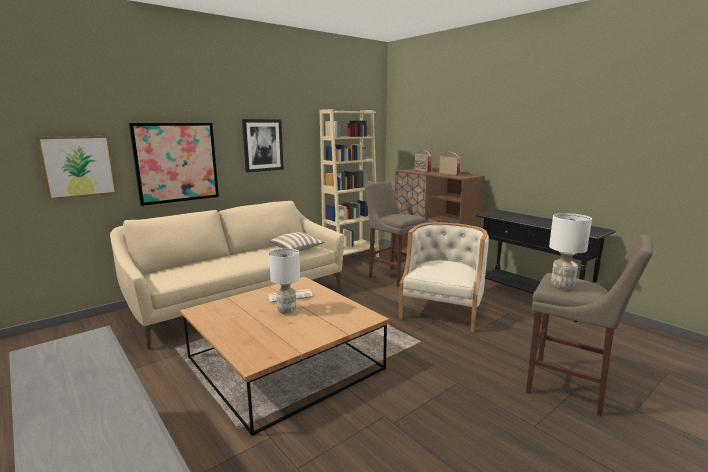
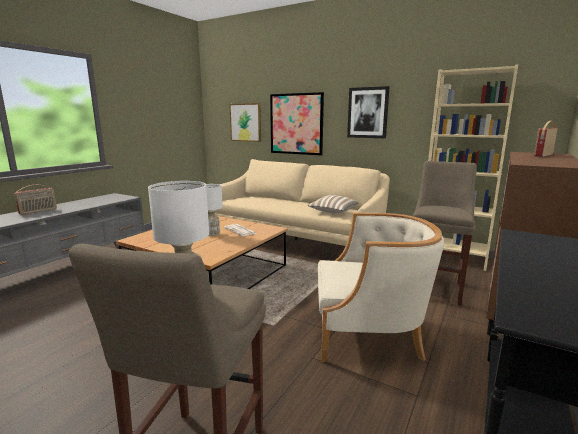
camera: 70 degrees right, 0 degrees up
radio [439,152,461,175] -> radio moved to [15,185,57,215]

